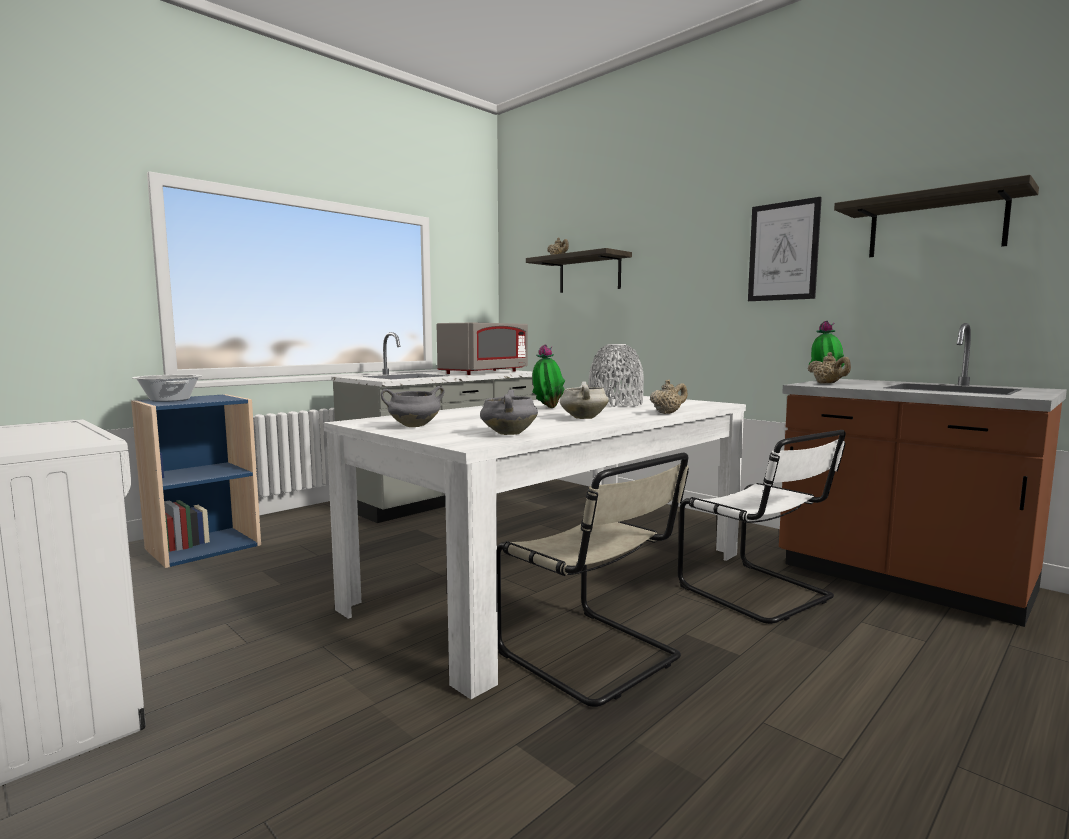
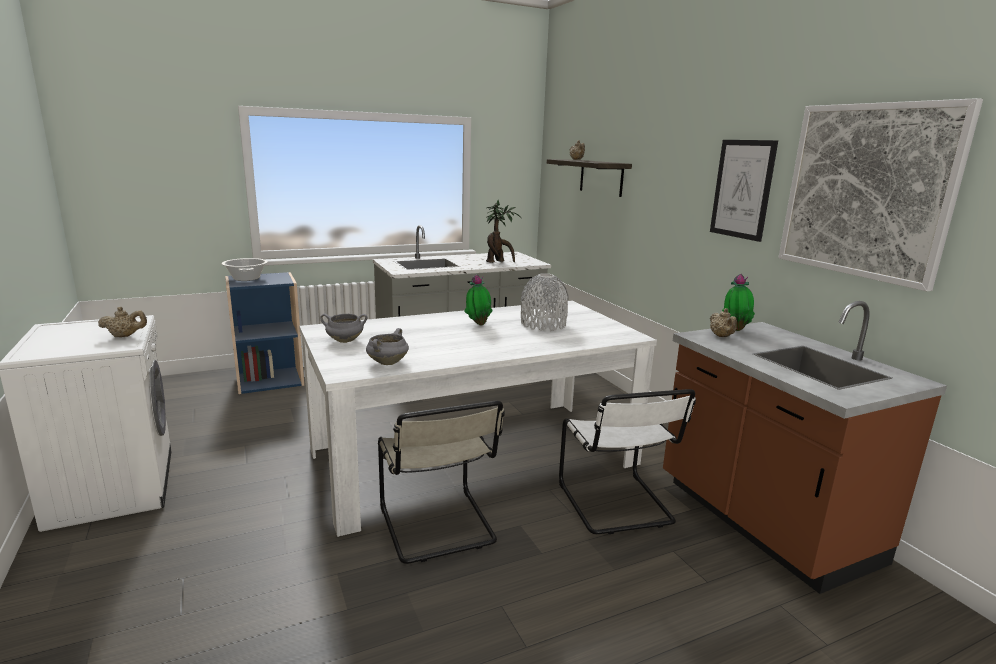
camera: 20 degrees right, 10 degrees up
grey microwave [436,322,528,375] -> potted plant [486,200,521,263]
white cooking pot [560,381,609,419] -> none
beige teapot [650,380,688,414] -> beige teapot moved to [98,307,147,337]
shelf [834,175,1039,257] -> picture [778,98,983,291]

